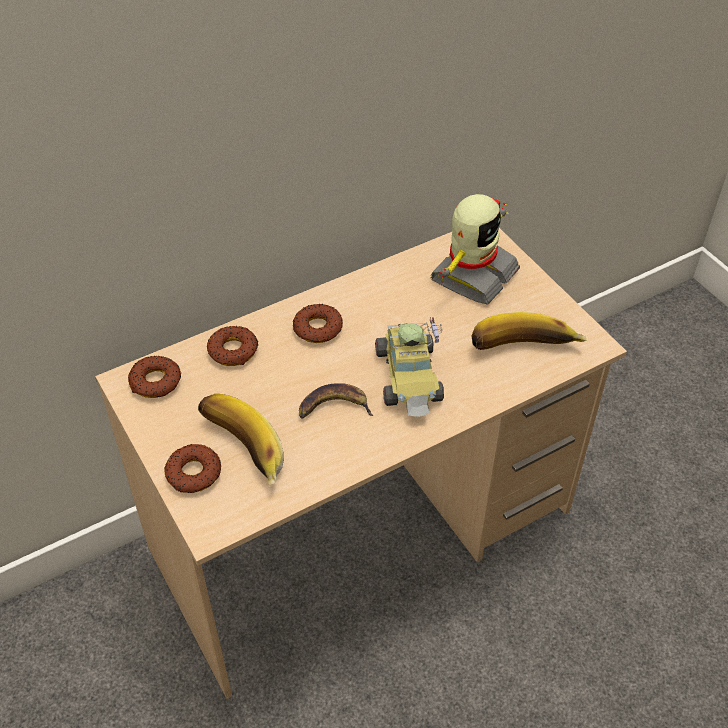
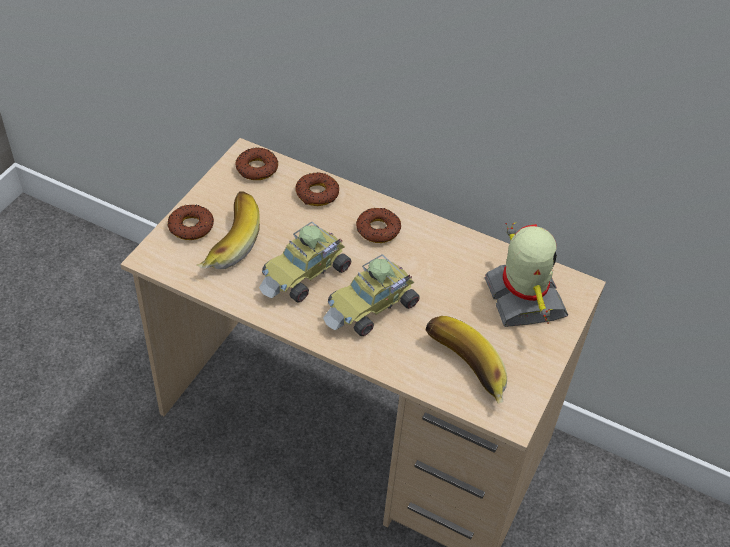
camera: 55 degrees right, 0 degrees up
banana [299,383,373,419] -> toy car [259,221,351,303]
toy robot [431,194,520,305] -> toy robot turned 105 degrees counterclockwise [484,222,568,327]

